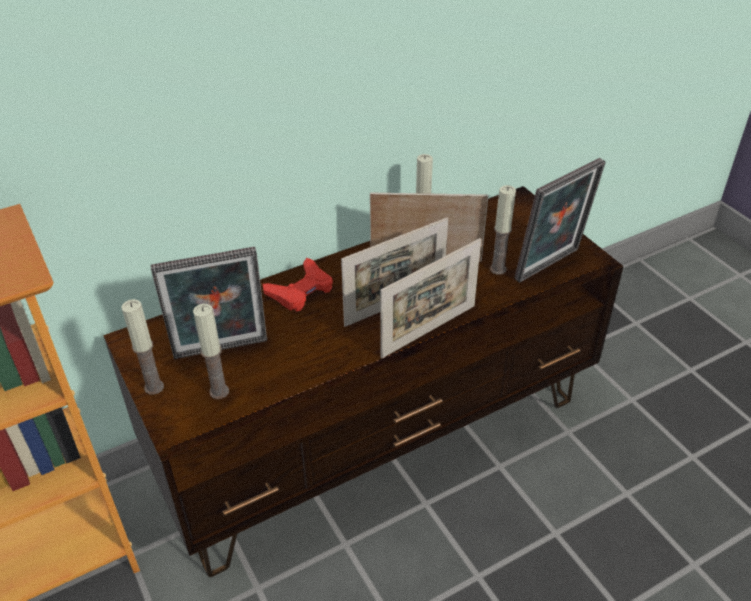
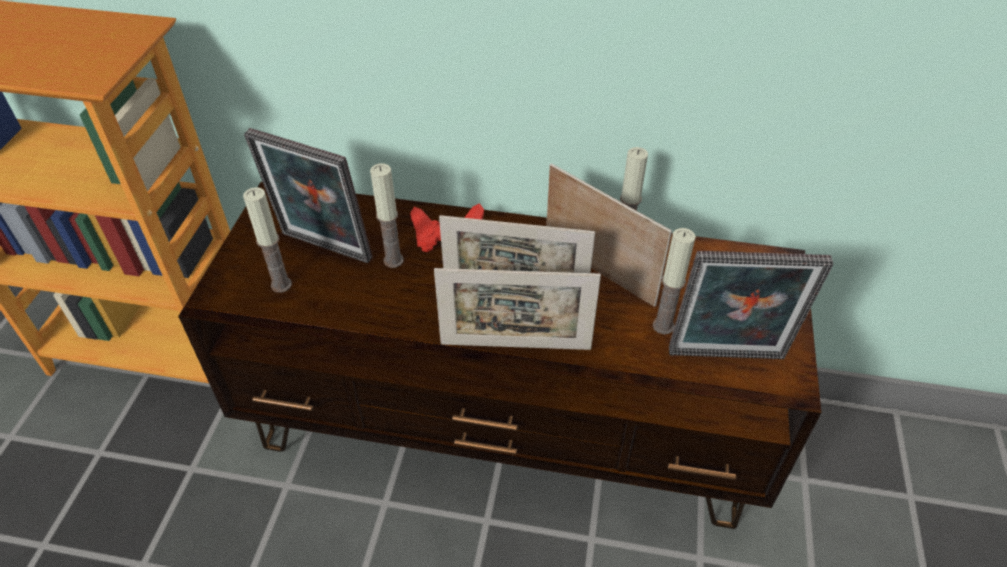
camera: 40 degrees right, 5 degrees up
candle [121,299,164,395] -> candle moved to [370,163,404,268]

